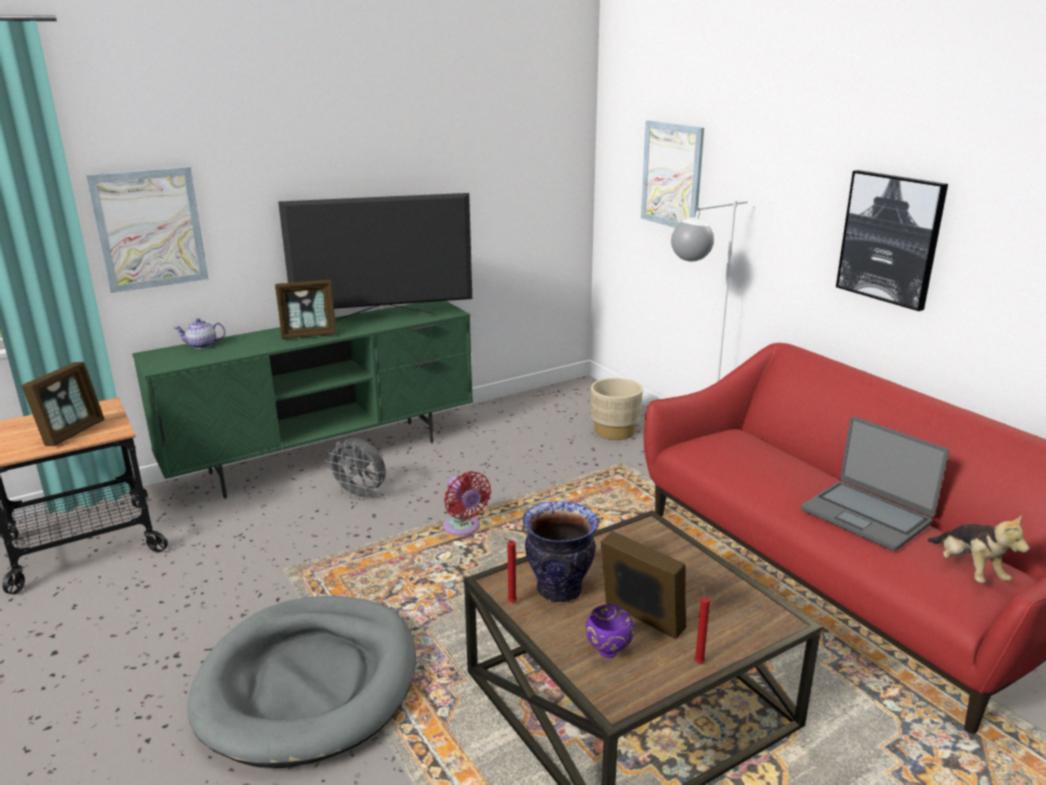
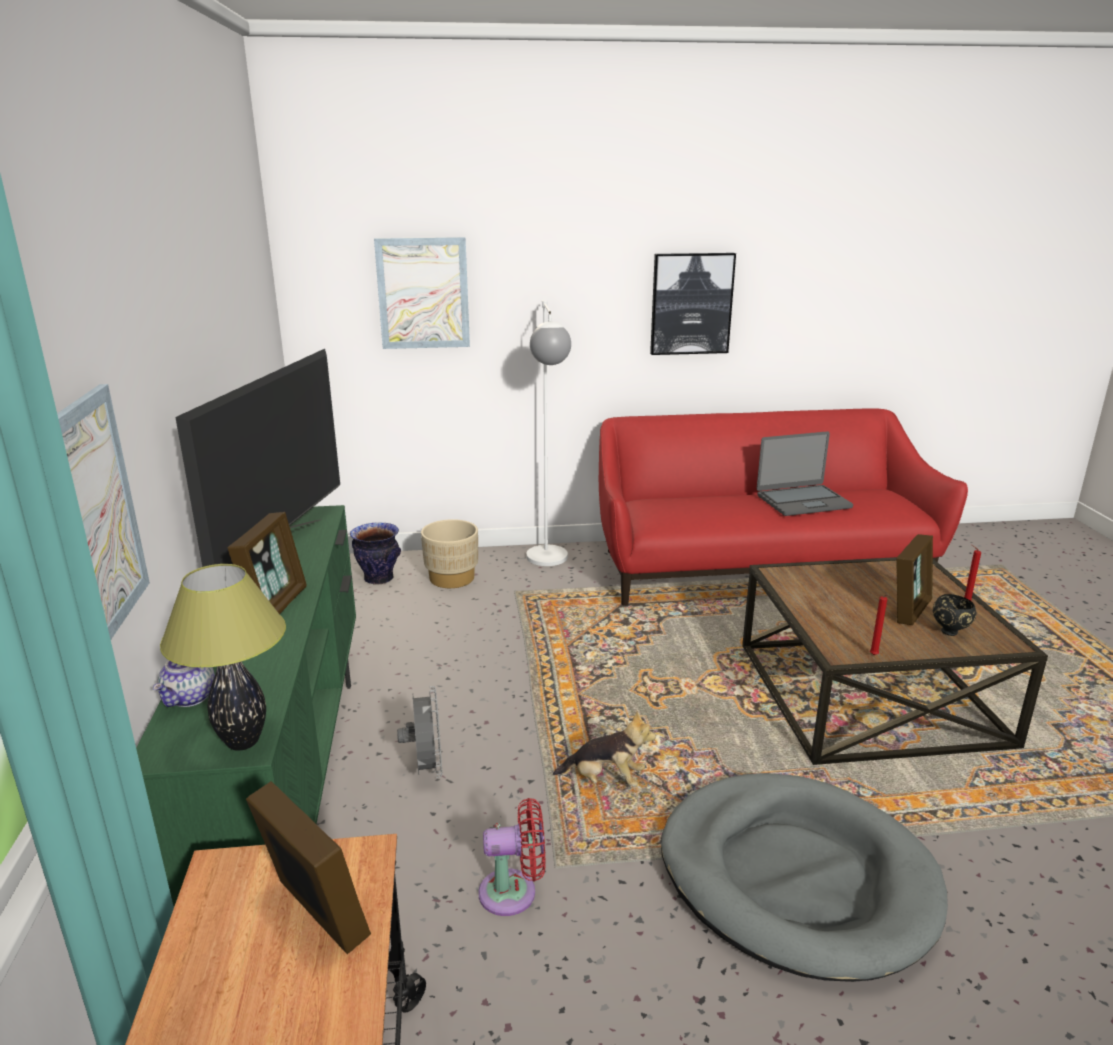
camera: 65 degrees left, 0 degrees up
grey fan [325,438,386,500] -> grey fan turned 60 degrees counterclockwise [397,686,443,778]
red fan [443,471,491,535] -> red fan moved to [478,798,546,916]
vase [523,501,599,602] -> vase moved to [350,523,401,585]
purple bowl [586,604,634,658] -> black bowl [933,594,976,636]
picture frame [601,531,686,639] -> picture frame turned 150 degrees clockwise [896,534,933,625]
plush toy [928,514,1029,583] -> plush toy moved to [553,711,656,787]
none -> table lamp [160,564,286,751]

